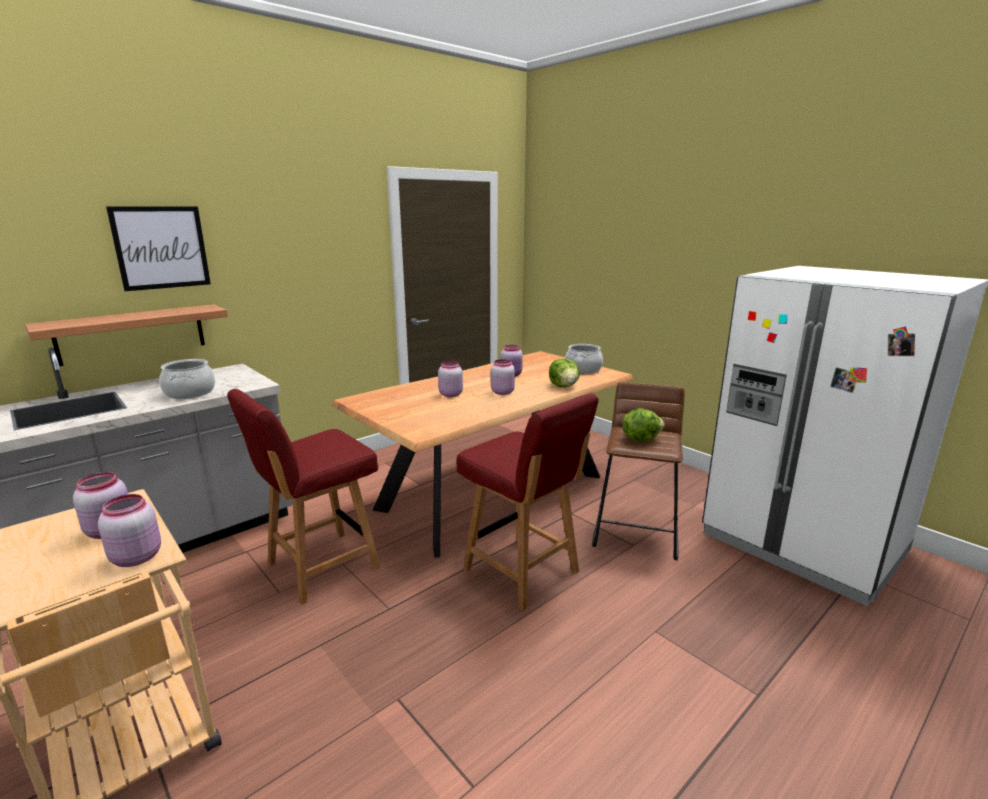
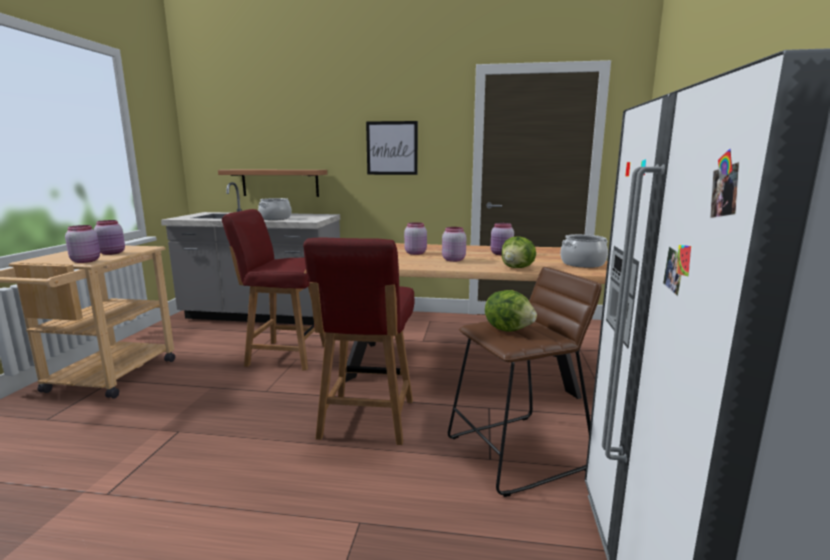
camera: 50 degrees right, 5 degrees down
picture [106,206,211,291] -> picture moved to [366,121,418,175]

